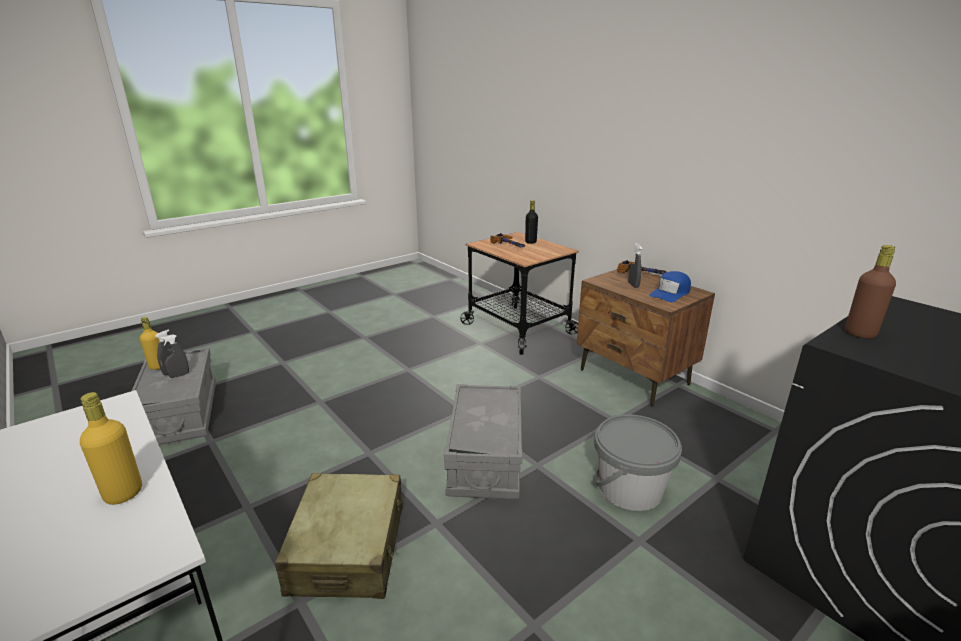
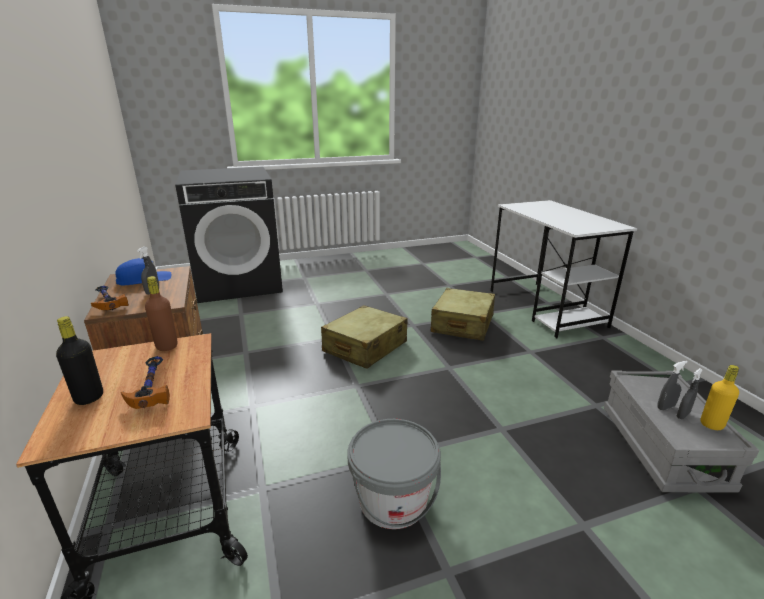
camera: 160 degrees left, 0 degrees up
yellow bottle [80,392,142,505] -> none
grey storage box [444,384,522,499] -> beige suitcase [321,305,407,369]
grey bucket [594,414,682,511] -> grey bucket moved to [347,419,441,529]
brown bottle [845,245,896,339] -> brown bottle moved to [145,276,178,351]

